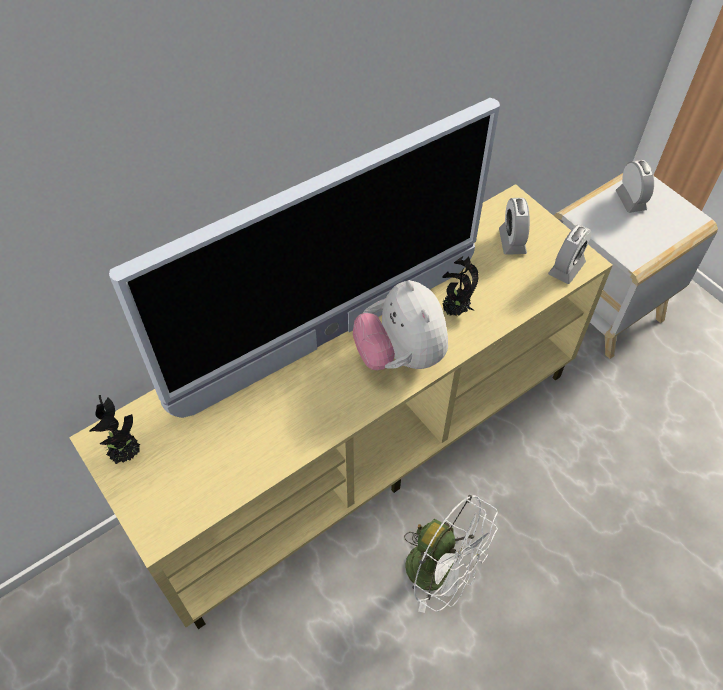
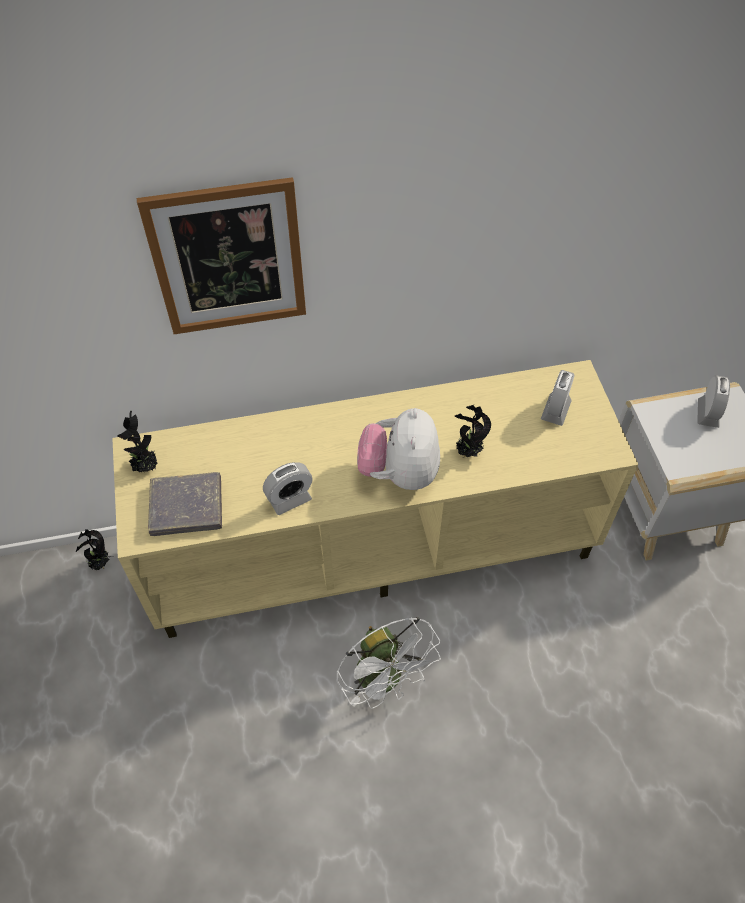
camera: 25 degrees right, 0 degrees up
television [109,98,500,418] -> none
alarm clock [548,224,592,284] -> alarm clock moved to [263,462,313,515]
none -> potted plant [76,529,111,571]
none -> picture [137,177,306,334]
none -> grey book [148,472,222,536]

